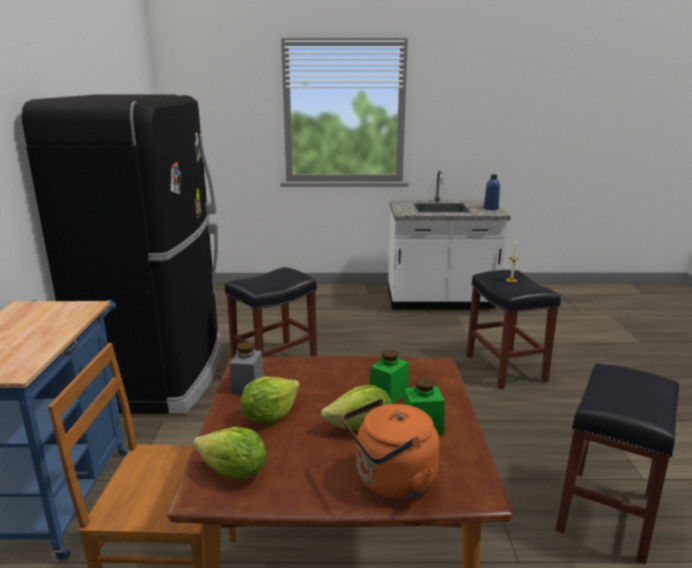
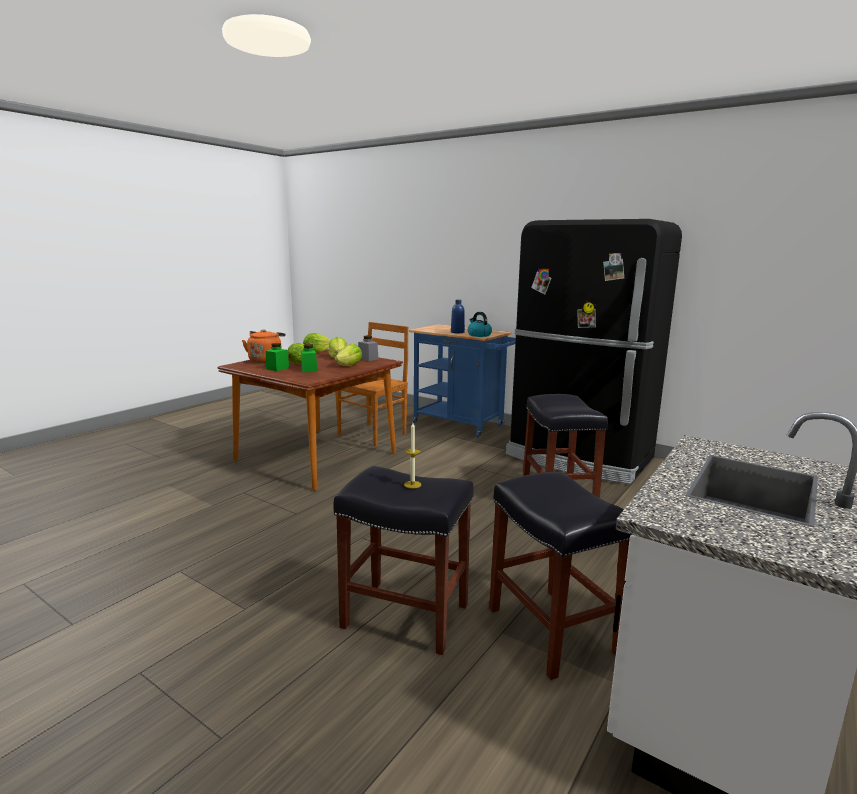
camera: 125 degrees right, 5 degrees down
blue bottle [484,174,500,210] -> blue bottle moved to [451,300,465,333]
black stool [556,363,679,564] -> black stool moved to [489,472,631,680]
none -> lettuce [334,344,362,366]
none -> kettle [467,312,492,337]

